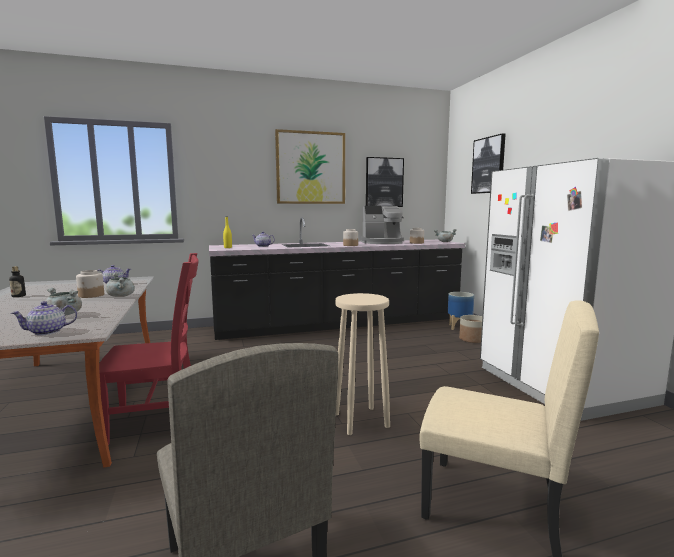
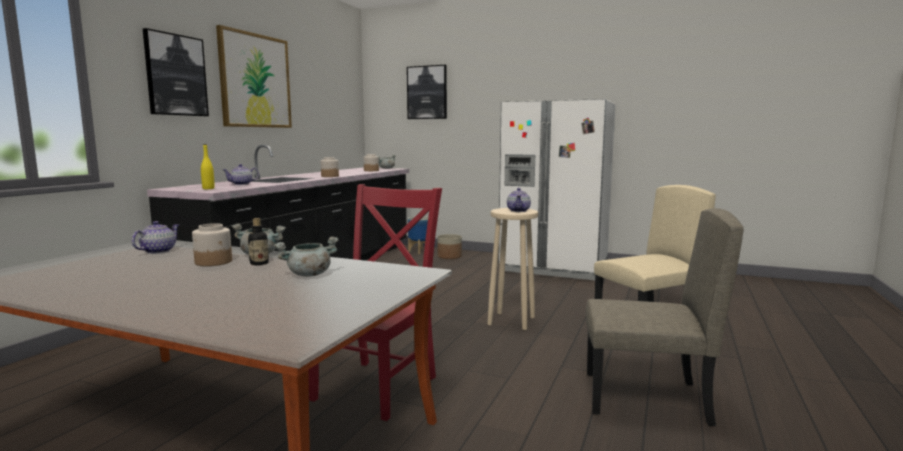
camera: 50 degrees left, 0 degrees up
bottle [9,266,26,297] -> bottle moved to [248,218,269,265]
teapot [11,301,77,336] -> teapot moved to [507,188,531,212]
coffee machine [359,206,404,244] -> none
picture [366,157,404,207] -> picture moved to [143,28,209,116]

